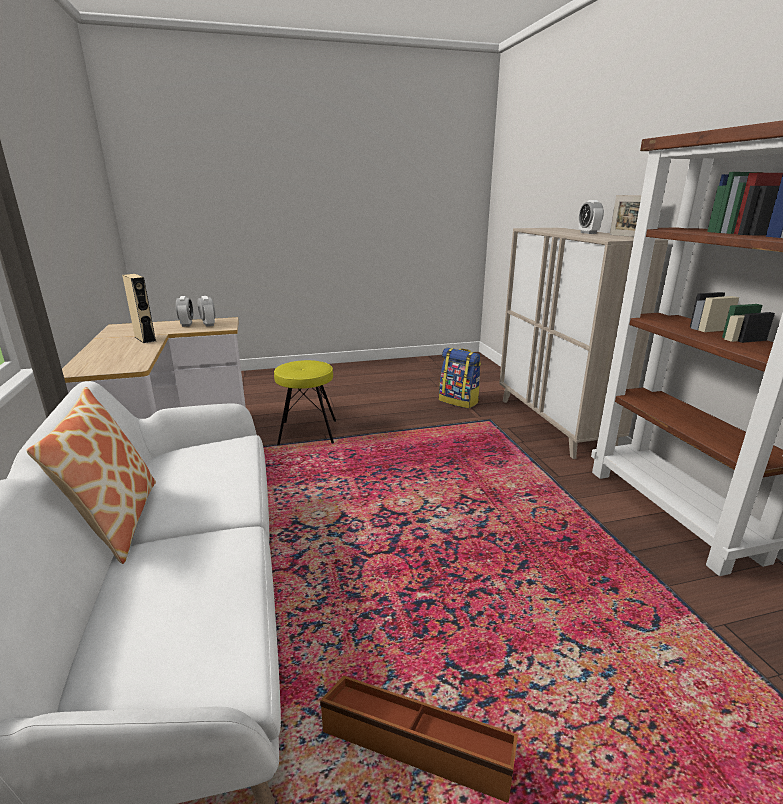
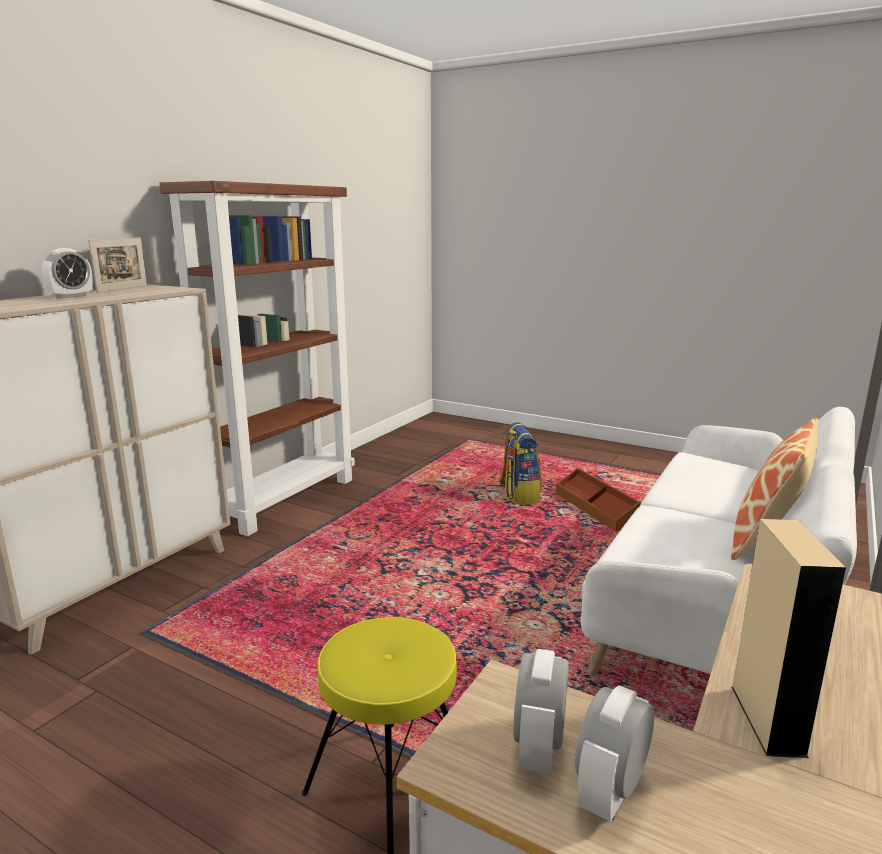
camera: 135 degrees left, 5 degrees down
backpack [439,348,481,409] -> backpack moved to [500,422,542,505]

